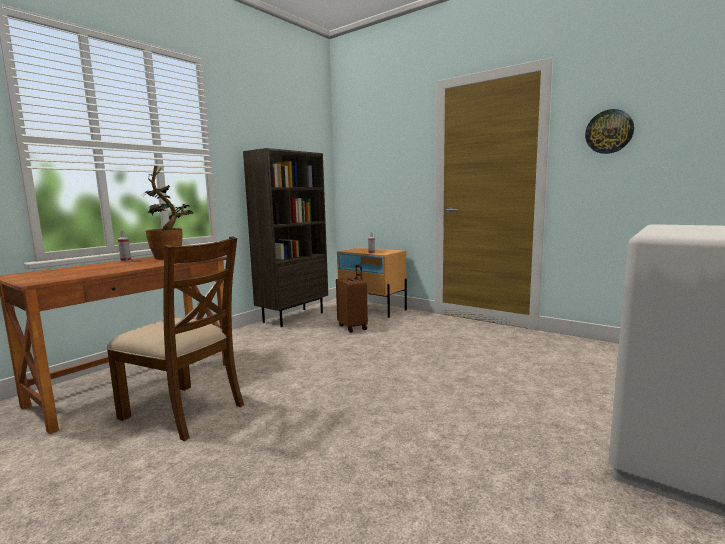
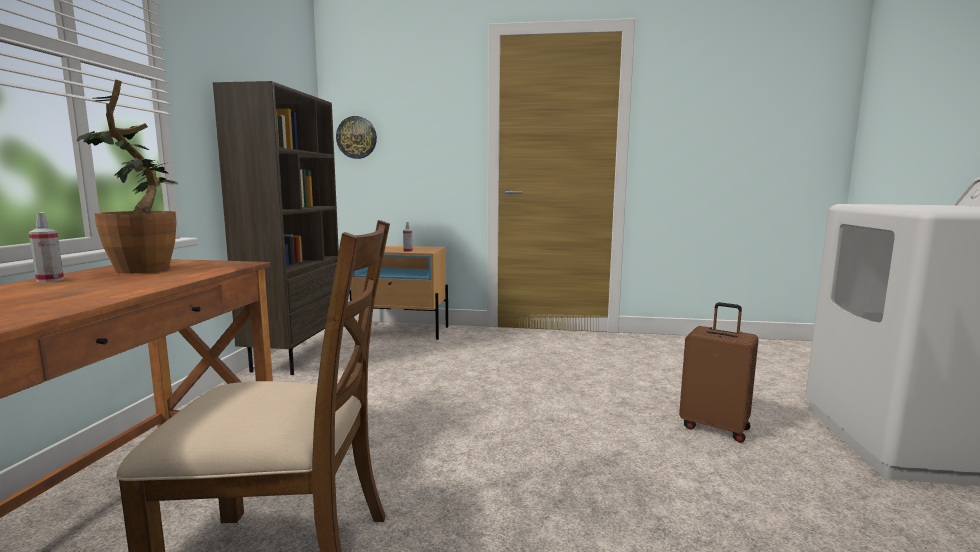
camera: 30 degrees left, 0 degrees up
brown suitcase [336,265,368,333] -> brown suitcase moved to [679,302,759,443]
wall clock [585,109,634,154] -> wall clock moved to [336,116,377,159]

